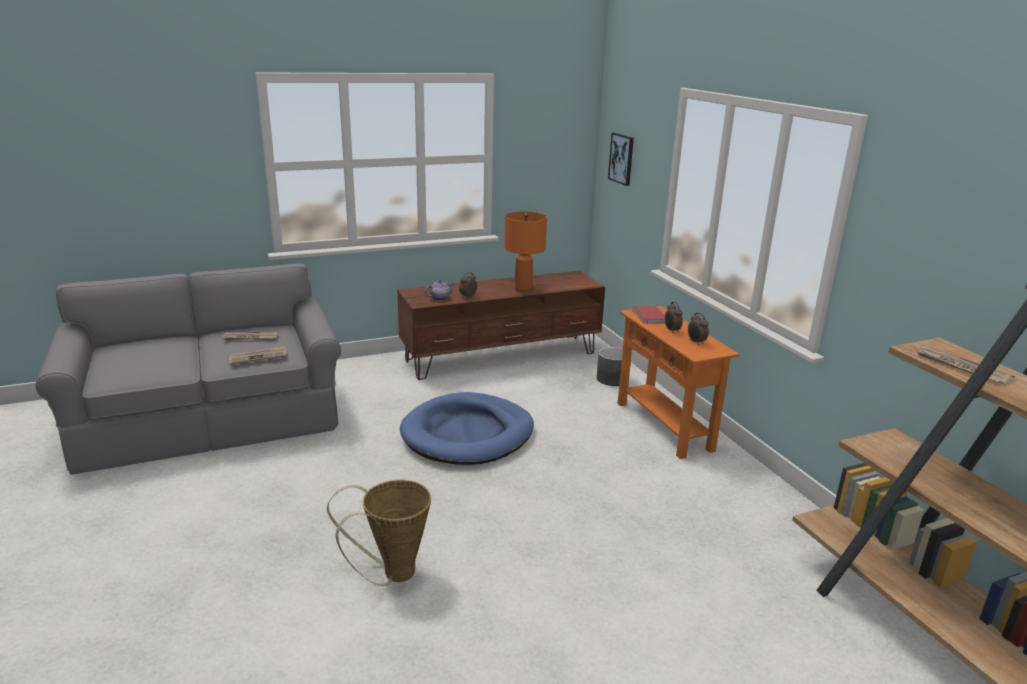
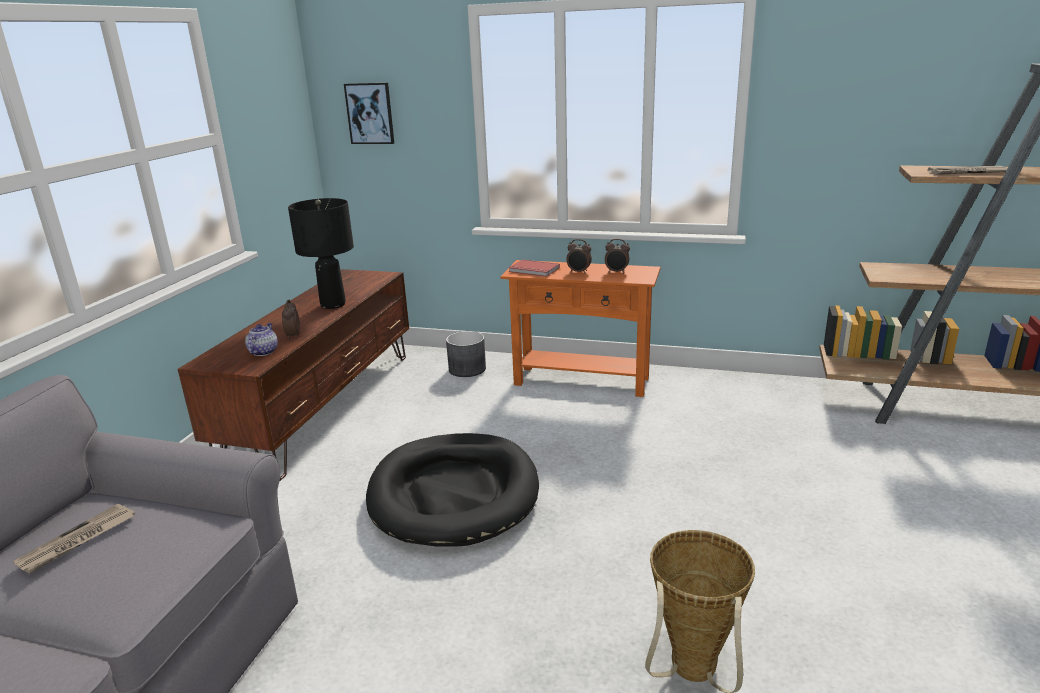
camera: 50 degrees left, 0 degrees up
newspaper [228,345,286,364] -> none
blue dog bed [400,392,534,465] -> black dog bed [366,433,539,547]
orange table lamp [504,211,547,292] -> black table lamp [288,198,354,309]

